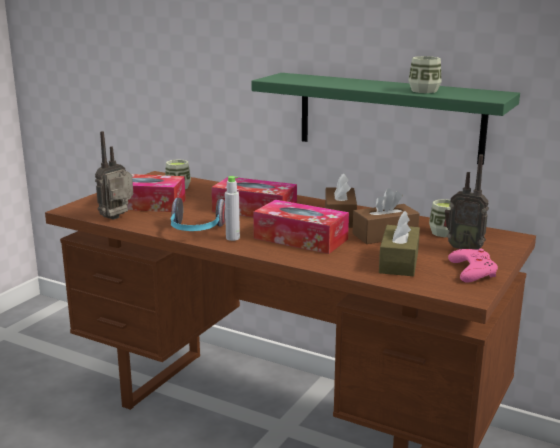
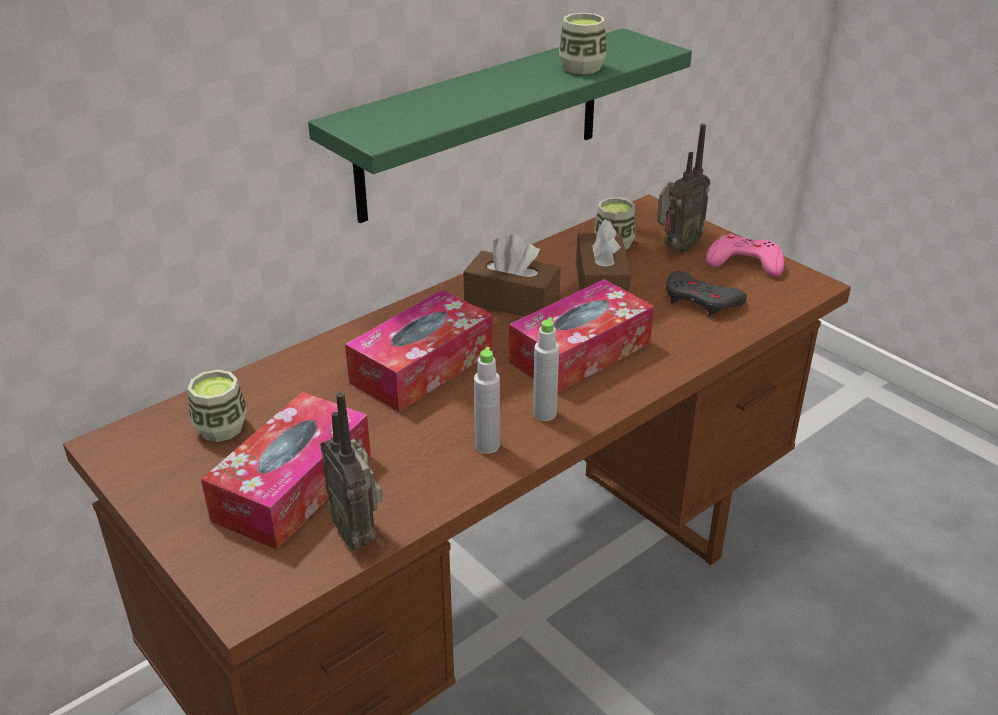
camera: 70 degrees left, 15 degrees up
headphones [170,198,225,231] -> grey bottle [474,347,500,454]
brown tissue box [379,211,420,276] -> grey game controller [666,271,747,317]

